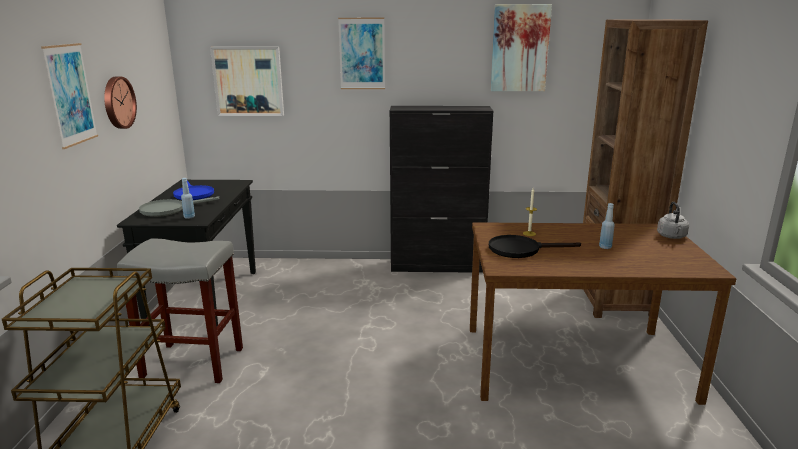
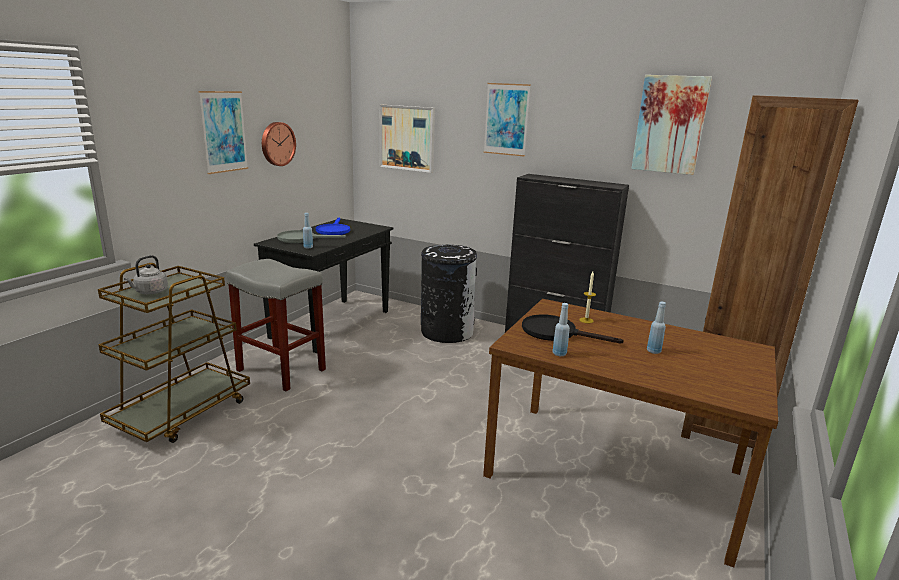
camera: 25 degrees right, 0 degrees up
grey kettle [657,202,689,239] -> grey kettle moved to [124,255,168,294]
none -> black trash can [421,245,477,343]
none -> blue bottle [552,303,570,356]

